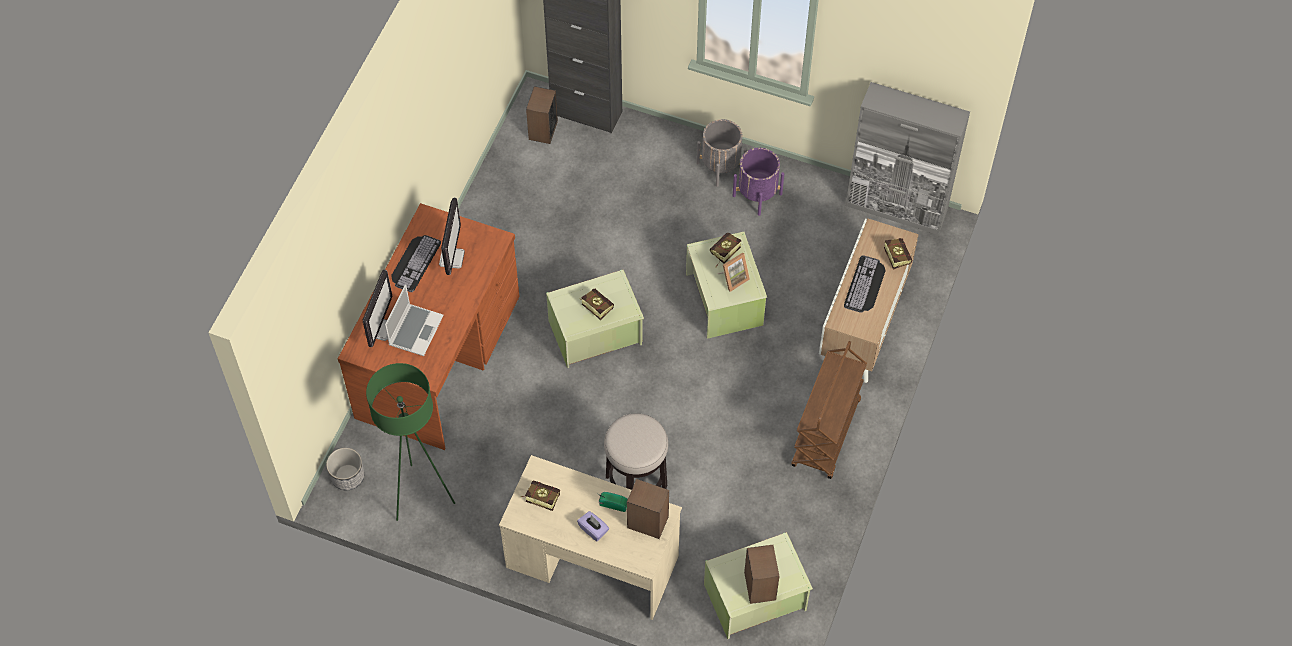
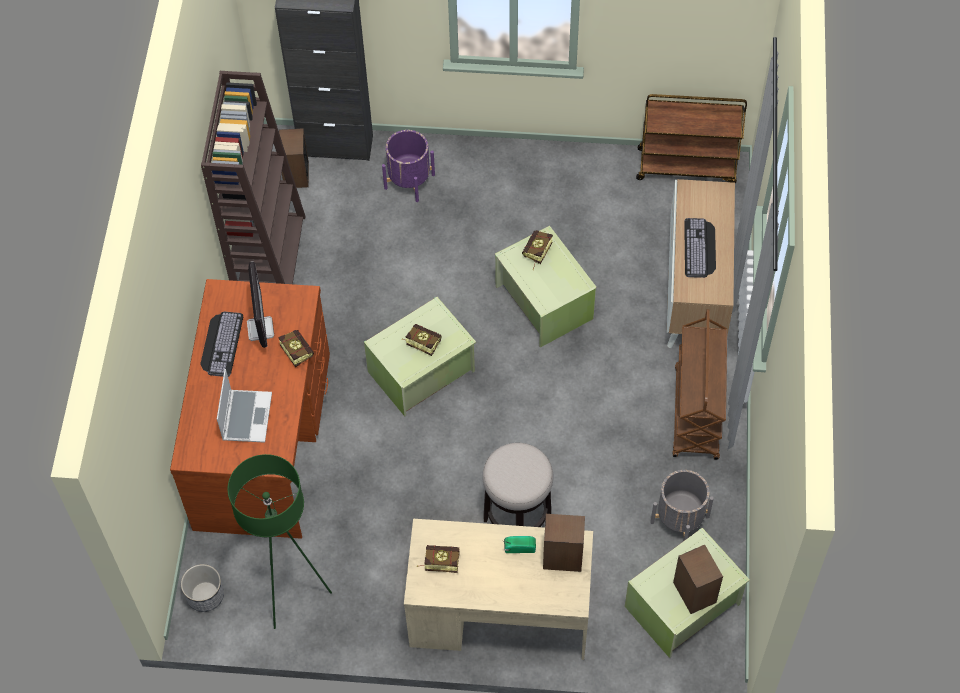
camera: 15 degrees left, 0 degrees up
monitor [363,270,393,347] -> none
purple tissue box [577,511,609,542] -> none
grey planter [697,119,747,187] -> grey planter moved to [650,470,714,541]
picture frame [717,253,750,292] -> none
purple planter [733,148,784,216] -> purple planter moved to [382,130,435,202]
grey cabinet [846,82,970,235] -> brown cart [636,94,747,183]
book [884,238,912,270] -> book moved to [278,330,314,368]
none -> brown bookcase [201,71,306,284]

